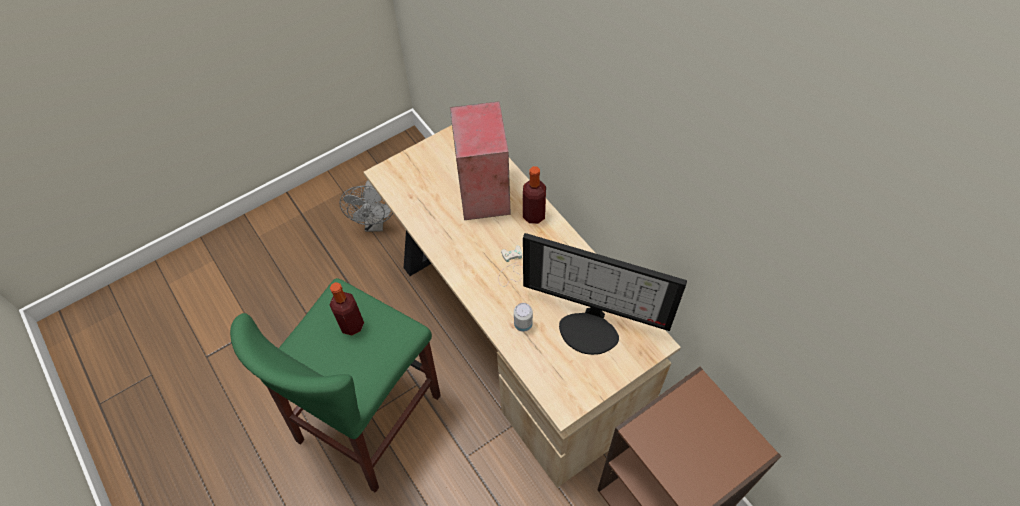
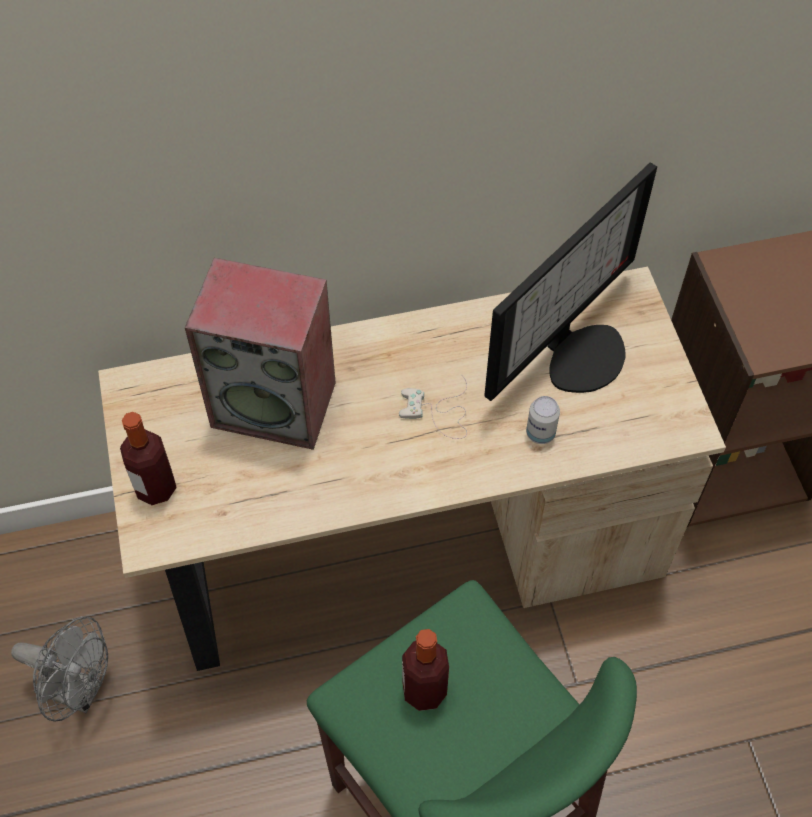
camera: 70 degrees left, 0 degrees up
bottle [523,166,546,224] -> bottle moved to [120,412,177,505]

